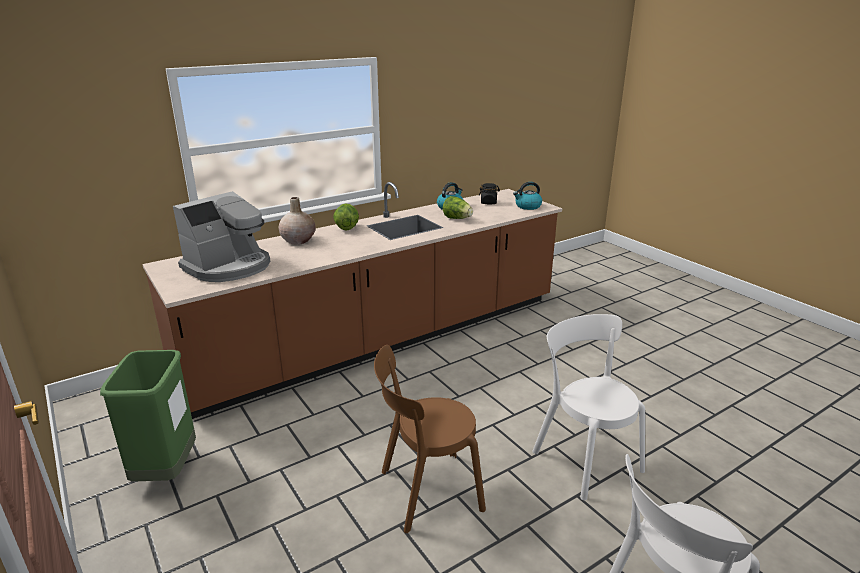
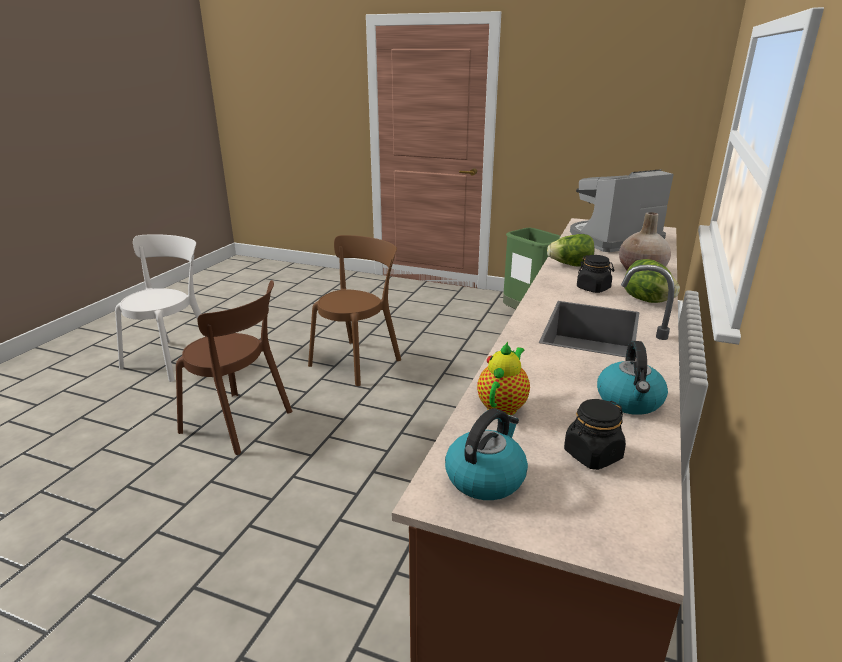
camera: 145 degrees right, 0 degrees up
coffee machine [173,191,270,282] -> coffee machine turned 60 degrees clockwise [570,169,674,252]
lettuce [443,196,473,219] -> lettuce moved to [547,234,595,266]
white chair [532,314,645,500] -> brown chair [176,280,292,455]
none -> teapot [477,342,530,416]
none -> black jar [577,255,615,293]

